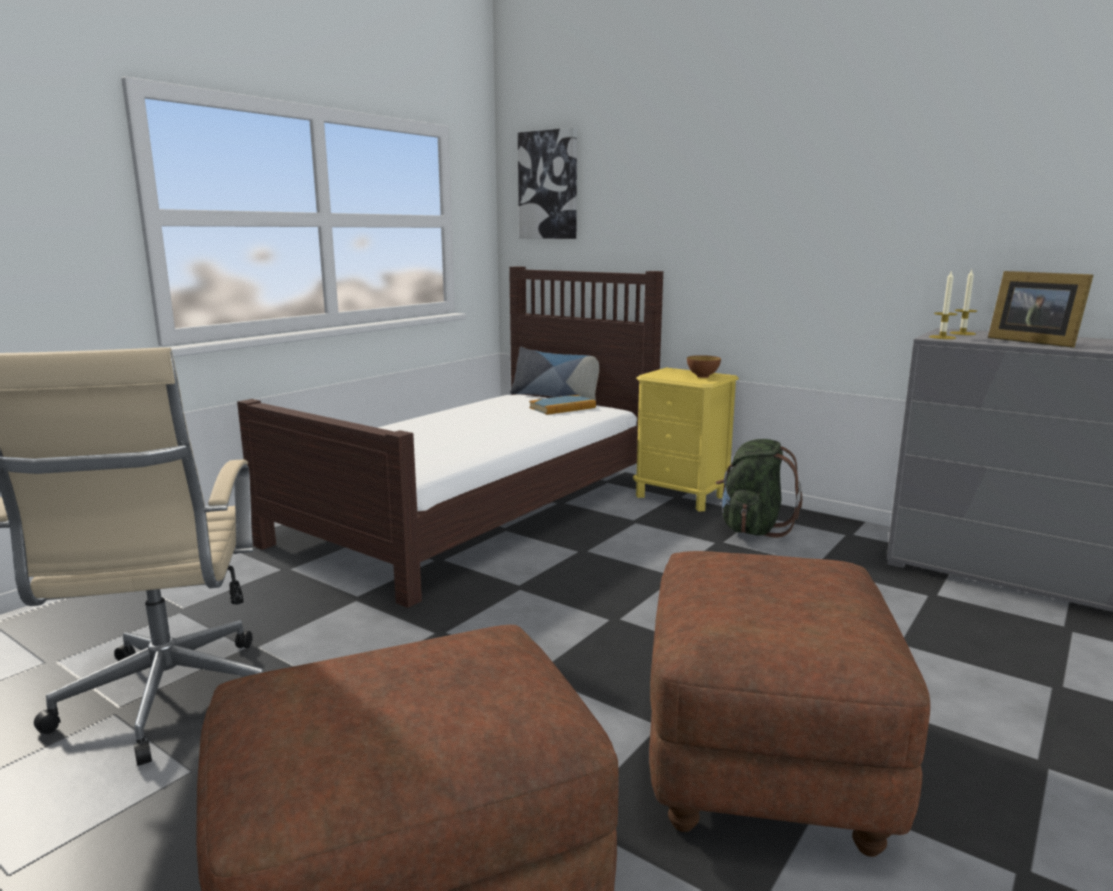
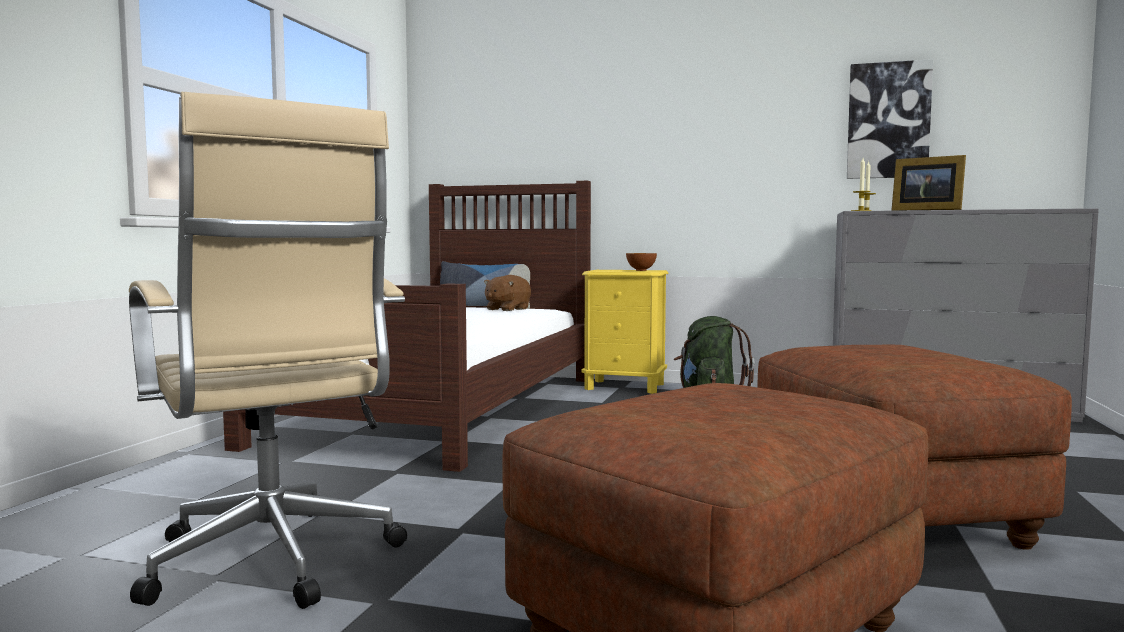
camera: 20 degrees left, 10 degrees down
picture [518,127,577,239] -> picture moved to [847,59,933,179]
book [529,395,596,415] -> brown plush toy [484,275,531,311]

